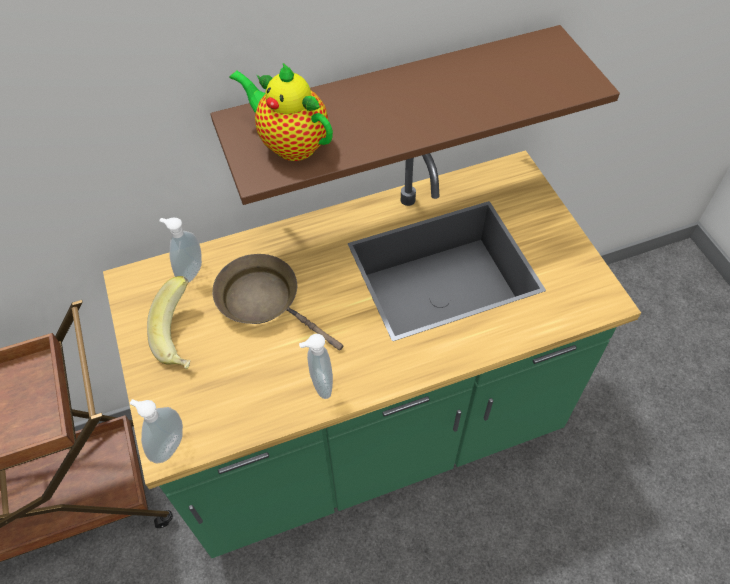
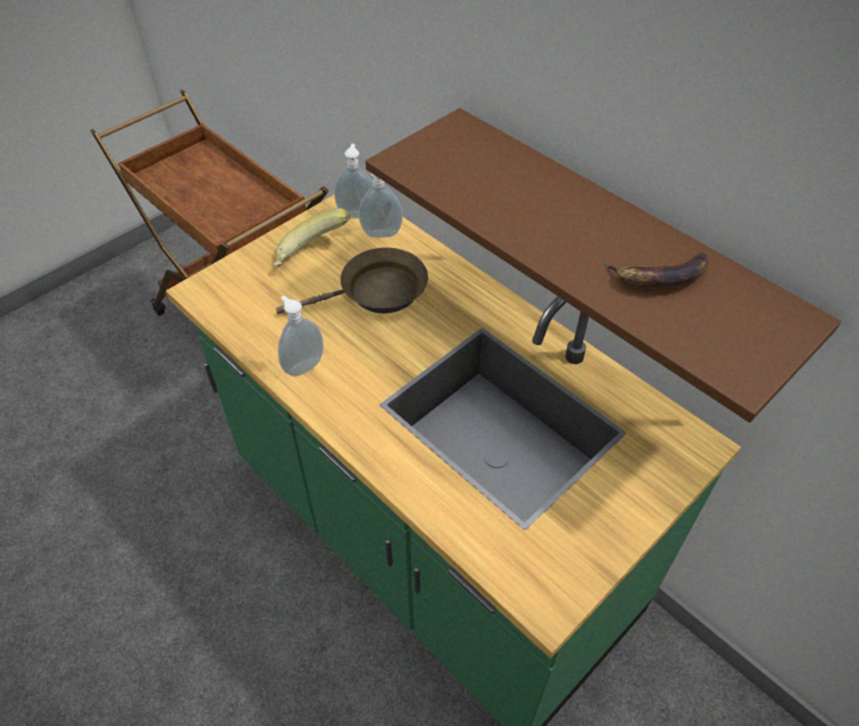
camera: 65 degrees right, 5 degrees down
soap dispenser [130,399,183,464] -> soap dispenser moved to [334,144,373,219]
brown frying pan [212,254,343,350] -> brown frying pan turned 60 degrees clockwise [276,247,428,314]
teapot [229,63,333,161] -> none
none -> banana [603,252,710,287]

